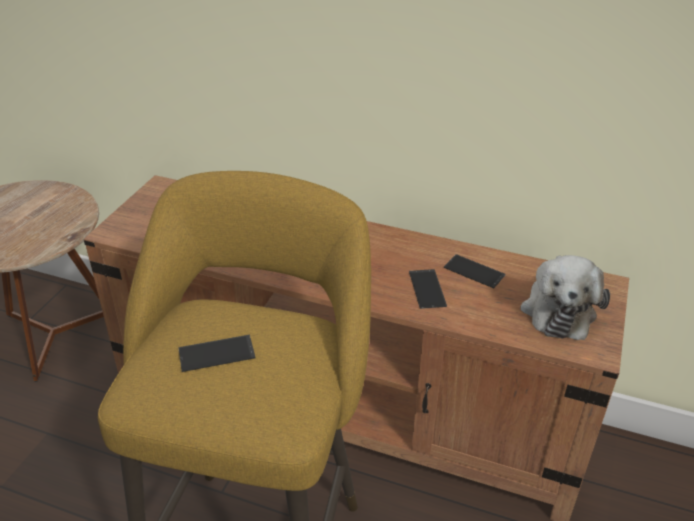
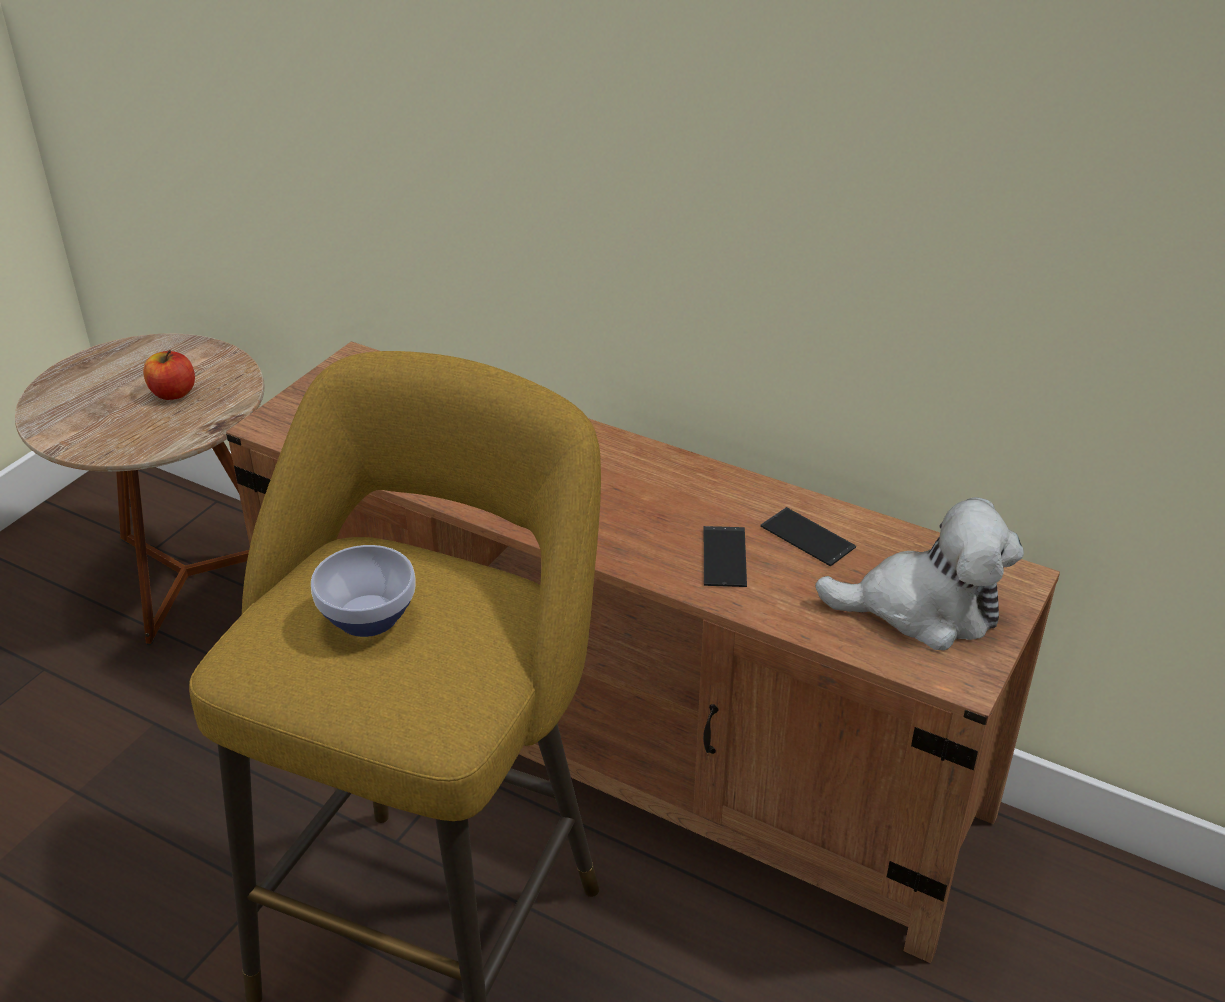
camera: 10 degrees right, 0 degrees up
phone [178,334,255,372] -> bowl [311,545,416,637]
plush toy [520,255,610,340] -> plush toy turned 105 degrees counterclockwise [815,497,1024,650]
none -> apple [143,350,195,400]

